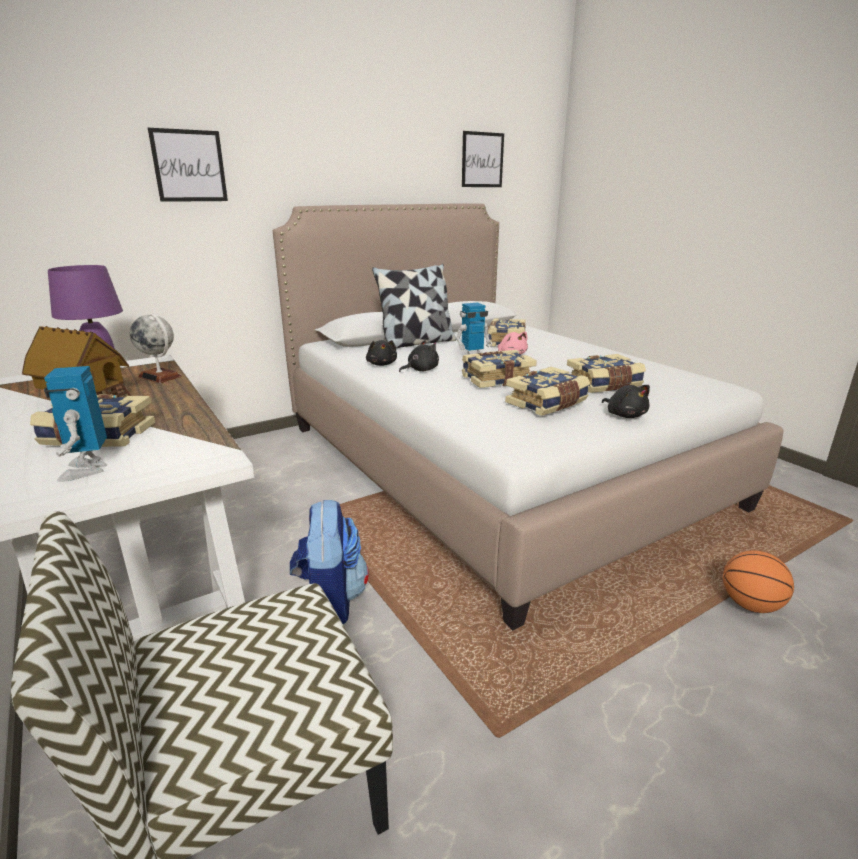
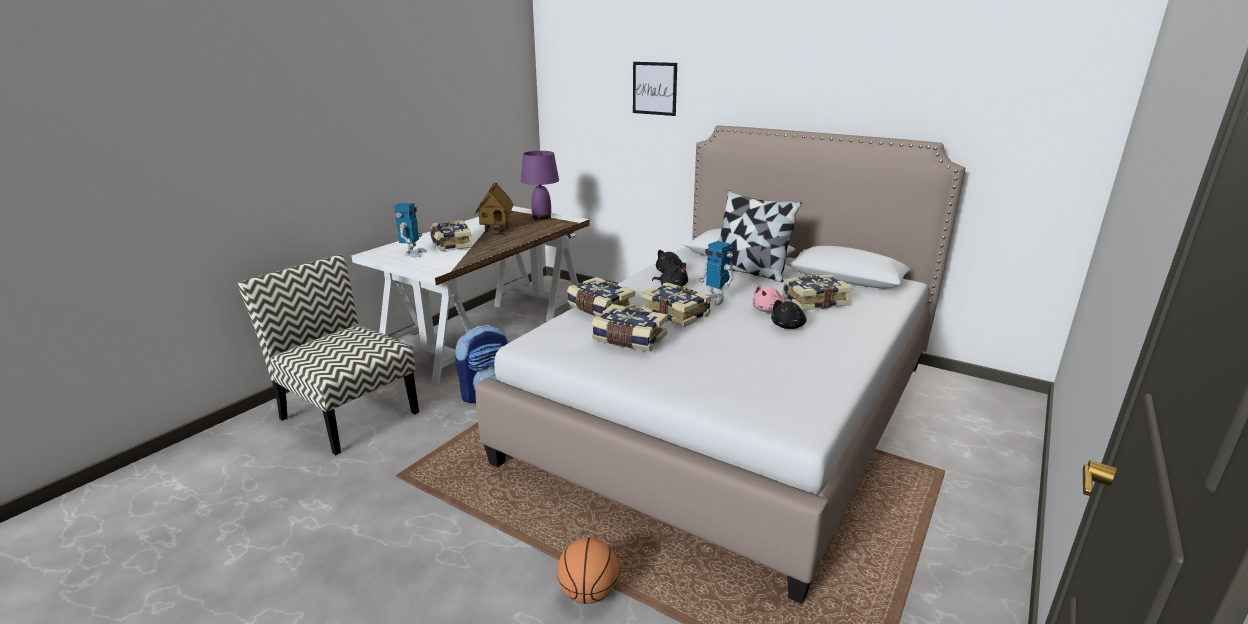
camera: 65 degrees right, 0 degrees up
toy robot [44,366,107,482] -> toy robot turned 135 degrees clockwise [394,203,427,257]
globe [130,314,182,383] -> none
picture [462,131,504,187] -> none
book [567,354,646,393] -> book moved to [567,277,635,317]
black plush toy [602,385,650,418] -> black plush toy moved to [771,300,806,329]

